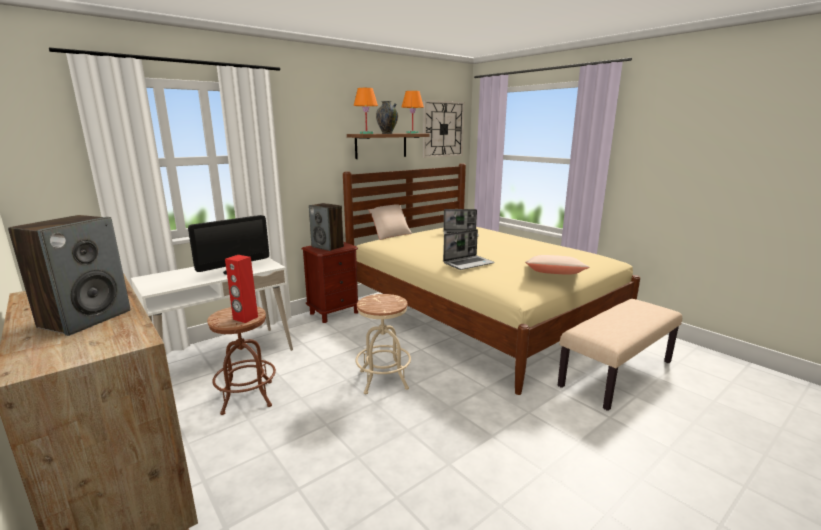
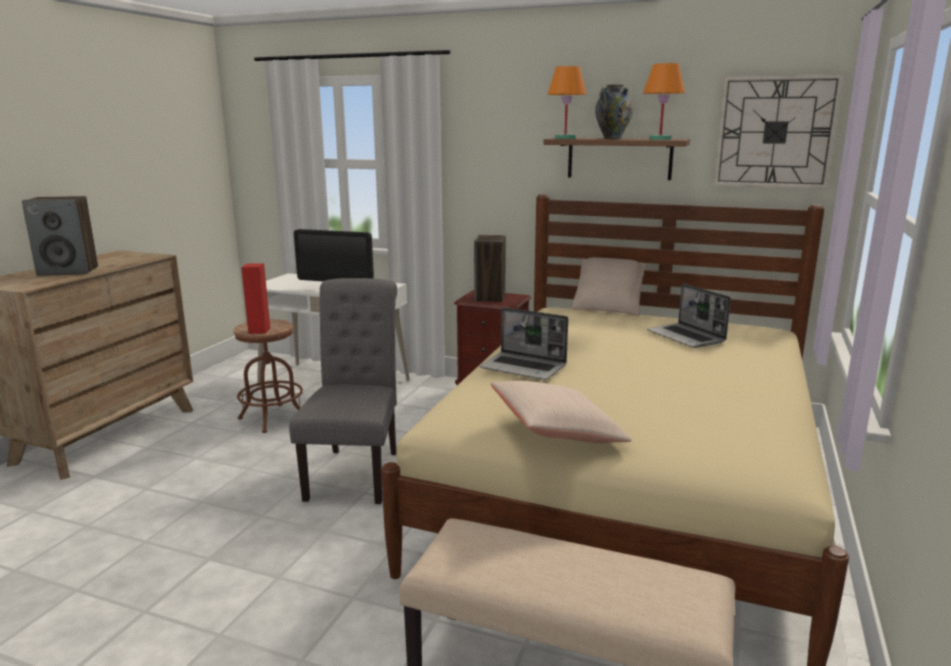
camera: 60 degrees right, 0 degrees up
beige stool [355,294,411,394] -> grey chair [289,278,397,504]

